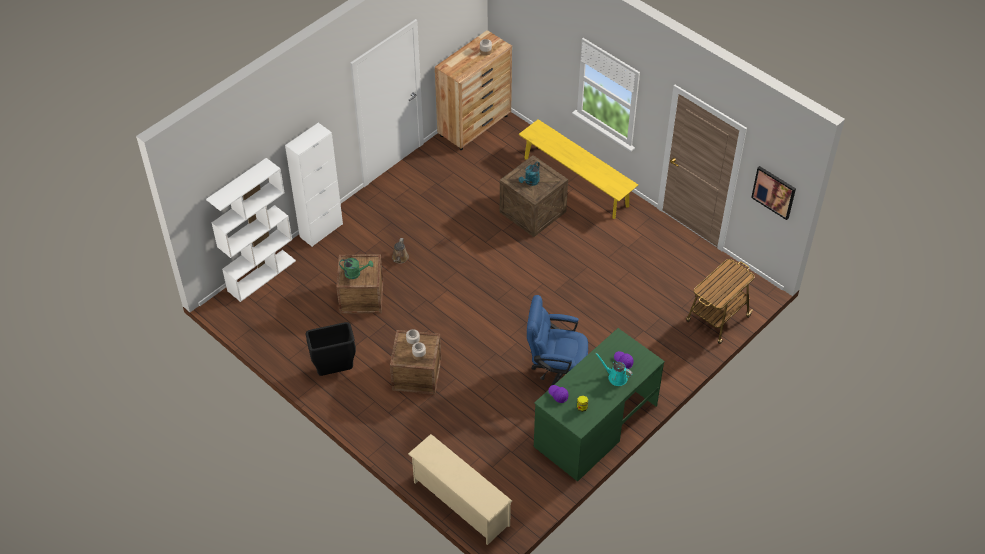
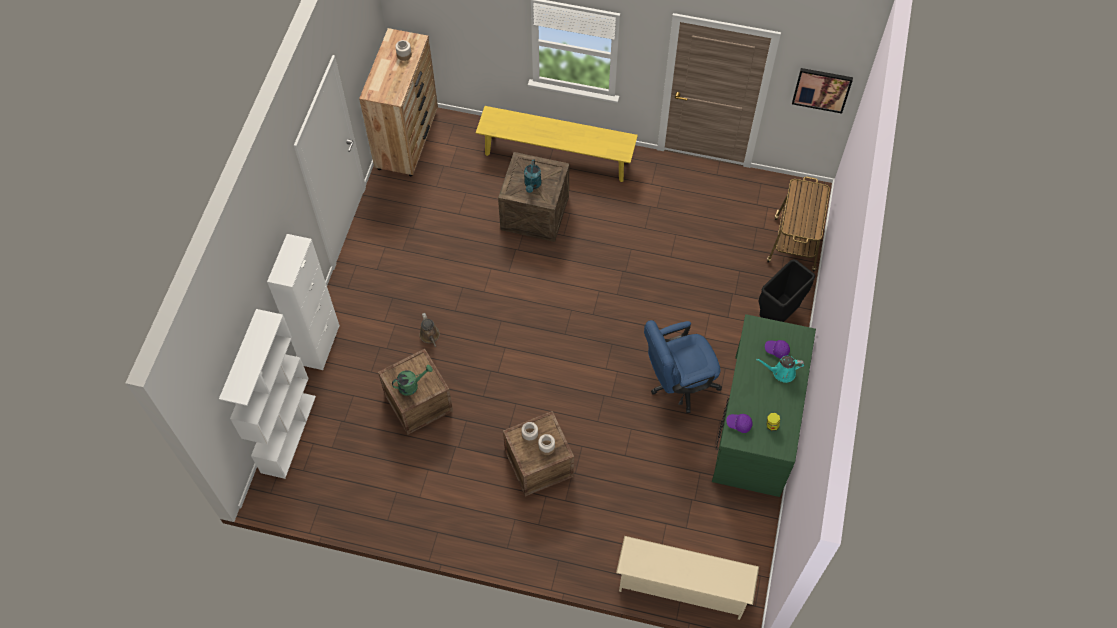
camera: 30 degrees left, 10 degrees up
black trash can [306,322,356,376] -> black trash can moved to [758,259,815,322]

